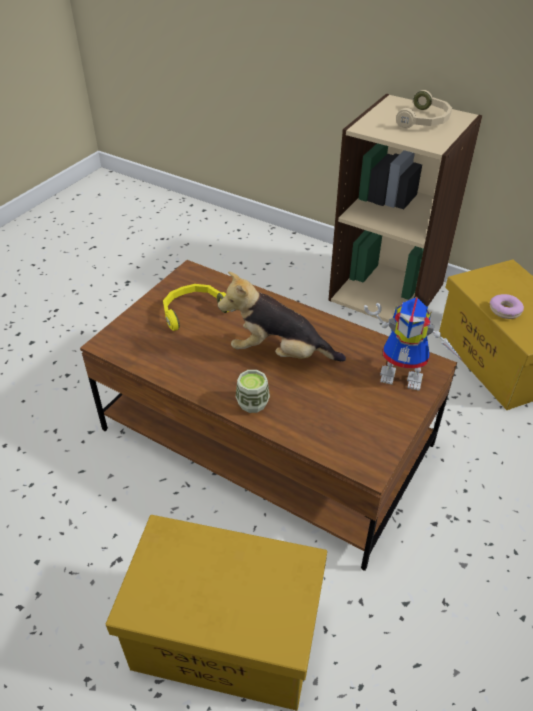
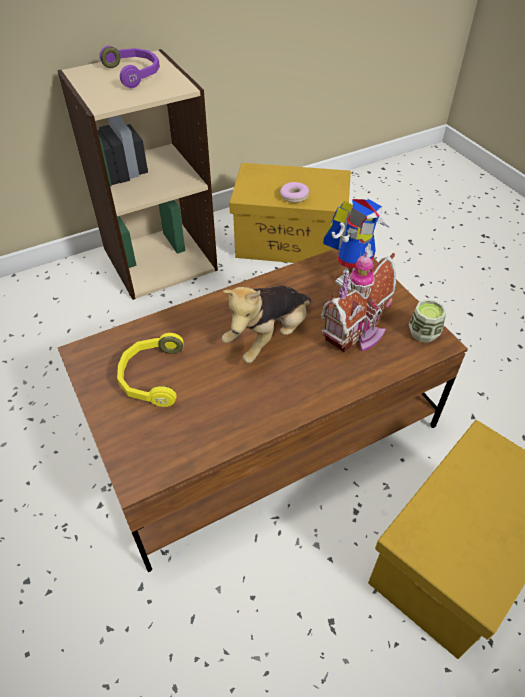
camera: 60 degrees left, 5 degrees up
cup [236,370,270,413] -> cup moved to [409,299,446,343]
beige headphones [396,90,452,129] -> purple headphones [100,46,160,88]
none -> toy house [321,251,396,353]

